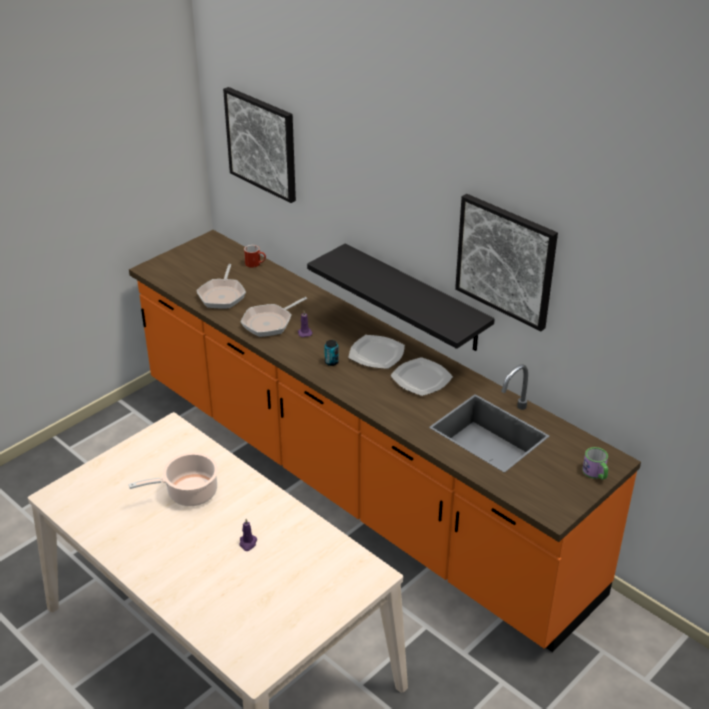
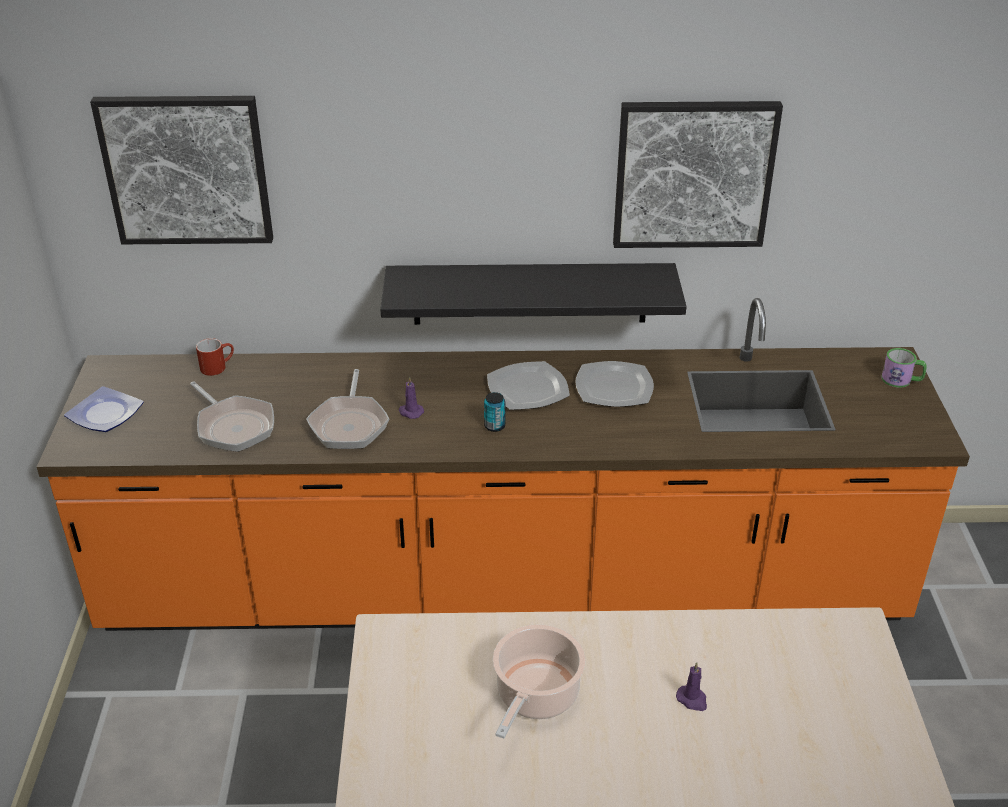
camera: 45 degrees left, 0 degrees up
none -> plate [64,386,144,432]

